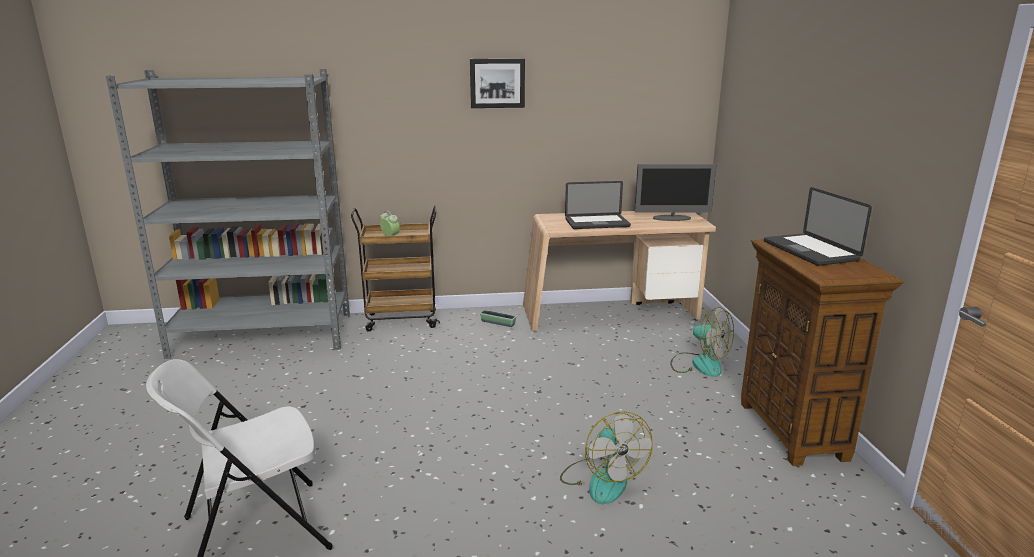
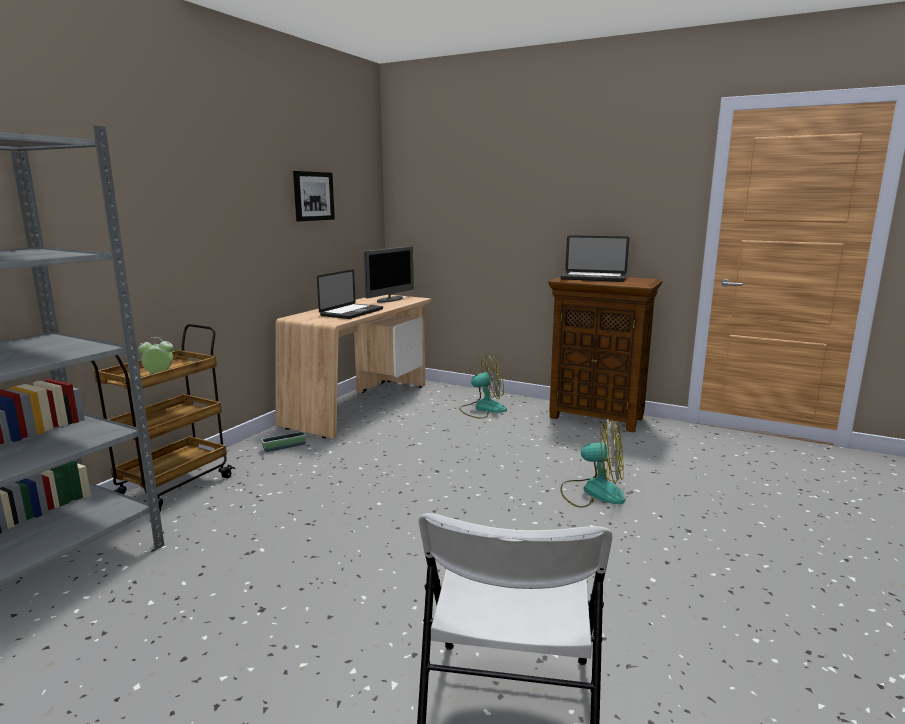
camera: 55 degrees left, 5 degrees down
picture [470,58,525,108] -> picture moved to [293,171,335,221]

